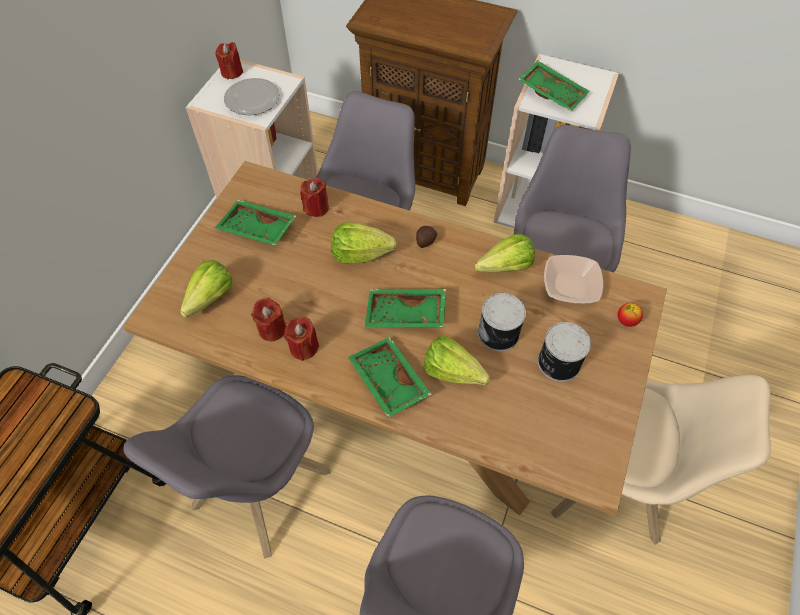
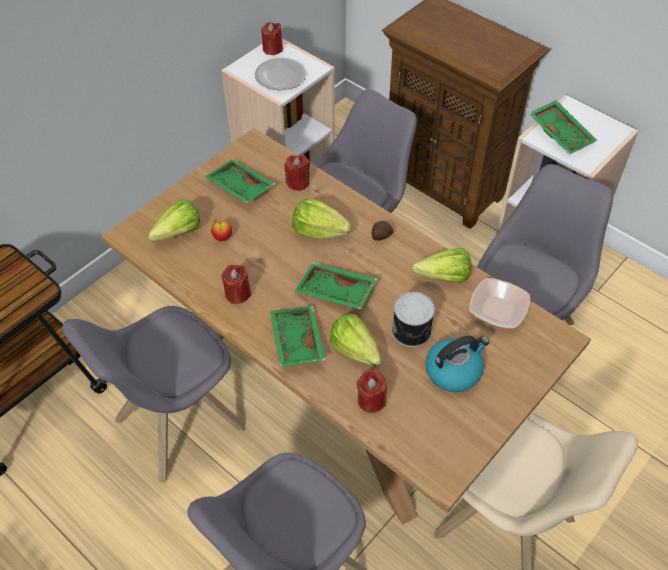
camera: 20 degrees right, 5 degrees down
red candle [251,298,286,342] -> red candle moved to [357,369,387,413]
can [538,322,591,382] -> kettle [425,336,489,392]
apple [618,303,643,327] -> apple moved to [211,220,232,241]

